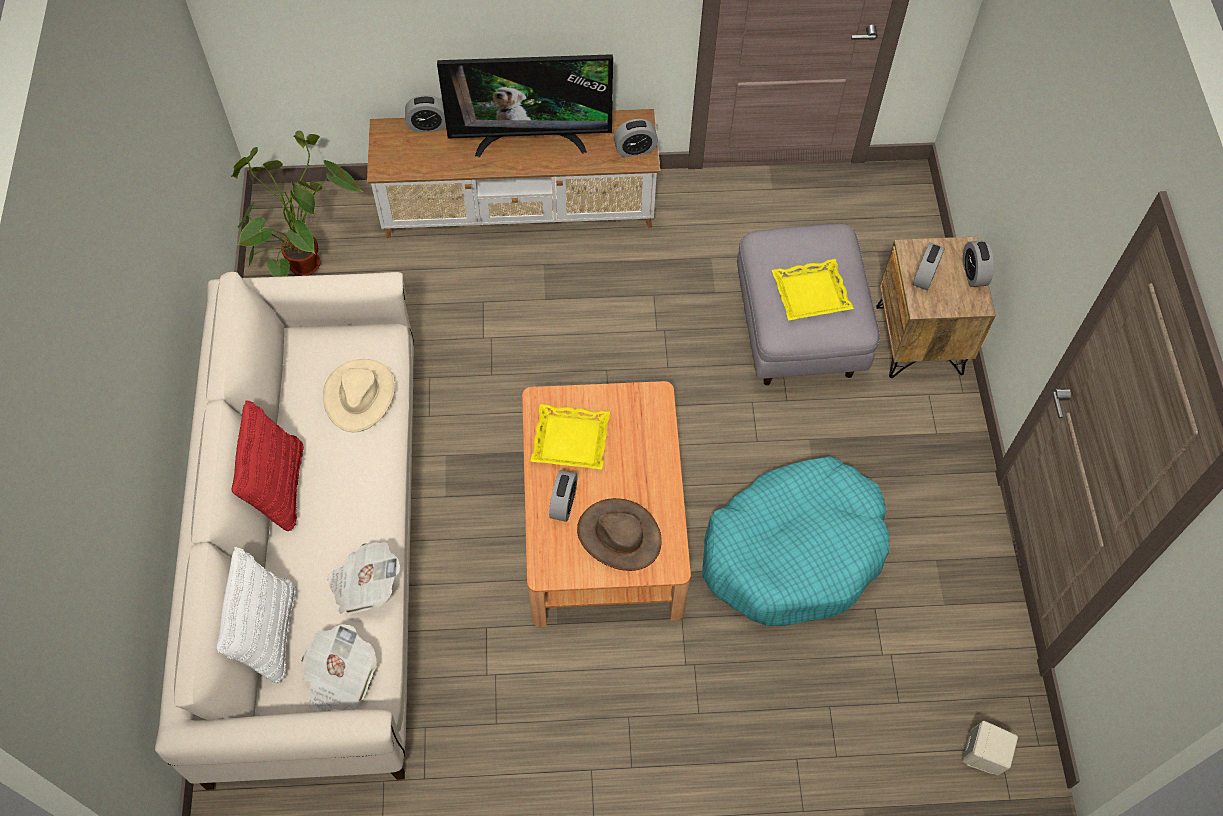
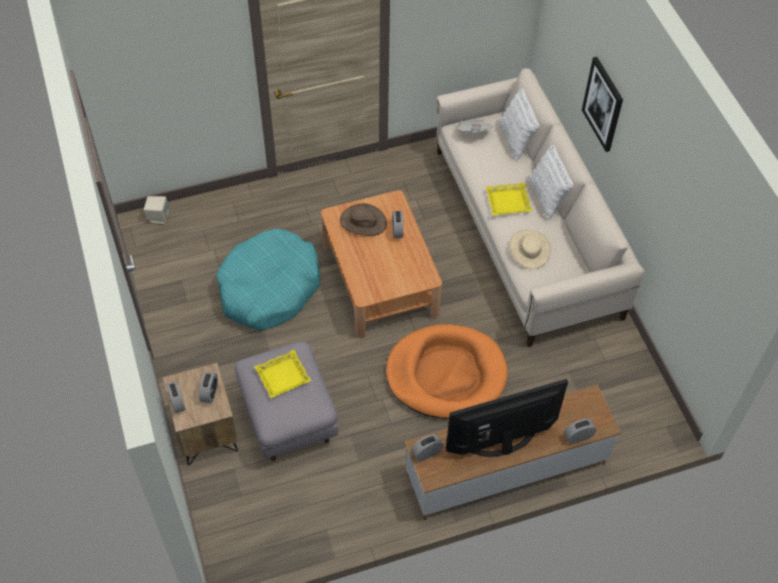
camera: 165 degrees right, 5 degrees down
potted plant [231,131,363,277] -> none
red pillow [231,400,304,531] -> white pillow [528,145,574,220]
newspaper [327,542,400,614] -> none
yellow tray [530,404,610,469] -> yellow tray moved to [486,183,532,215]
none -> orange dog bed [386,324,508,419]
none -> picture [582,57,623,152]

